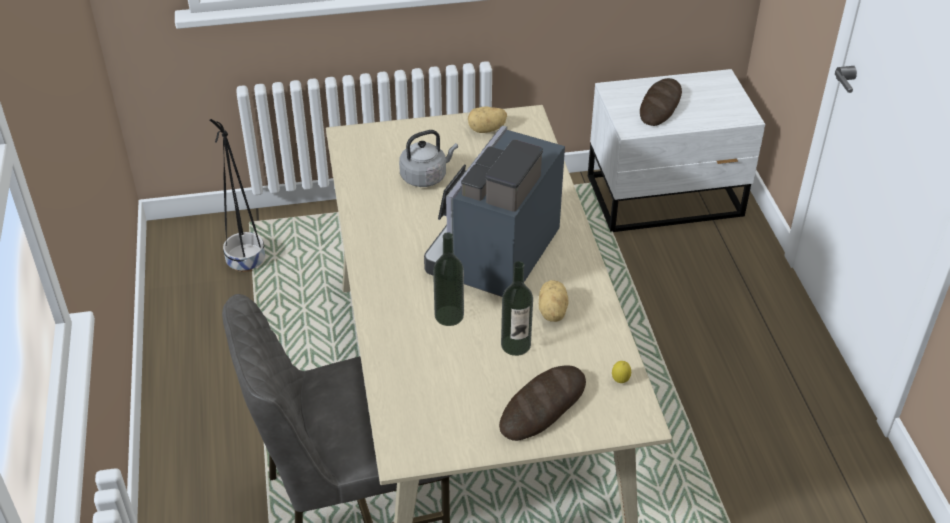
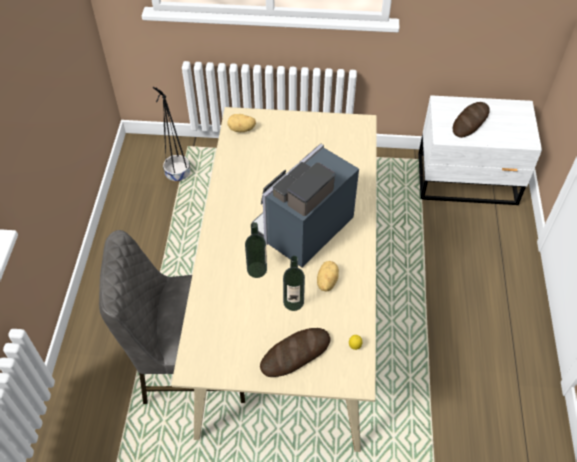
camera: 15 degrees right, 10 degrees up
grey kettle [399,130,458,187] -> none
potato [468,106,507,133] -> potato moved to [227,114,256,132]

